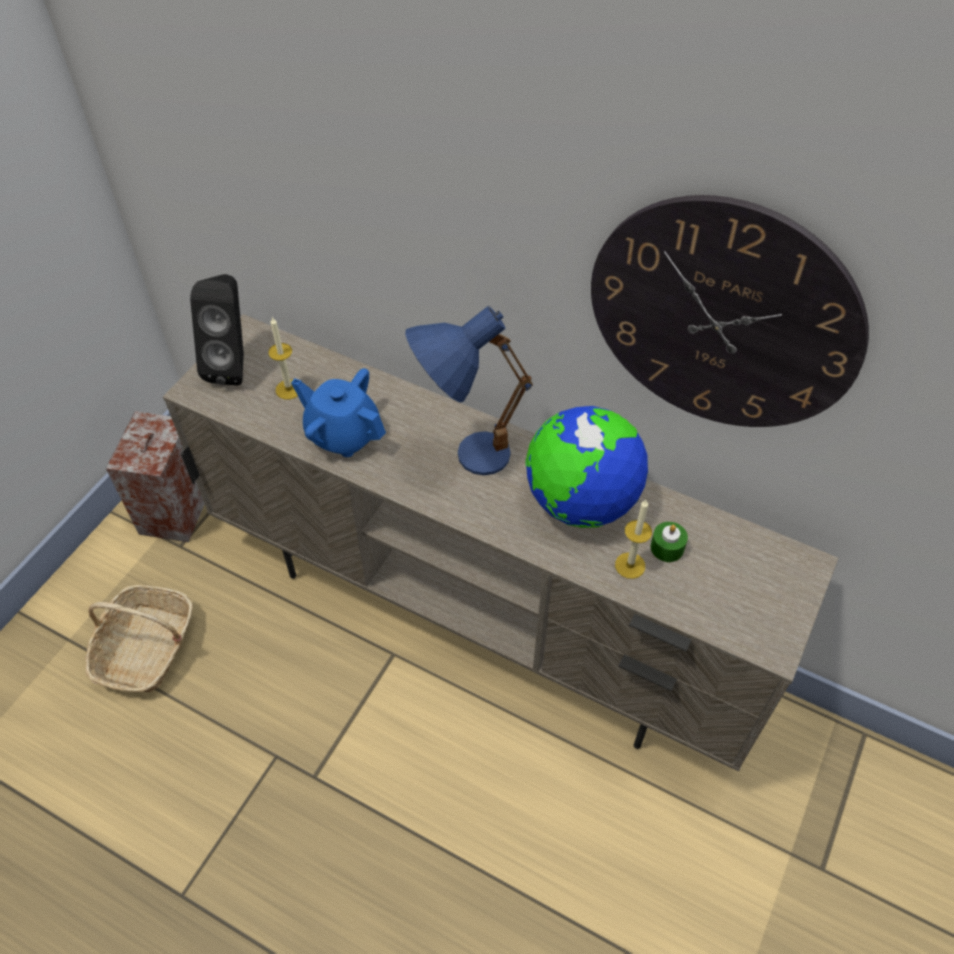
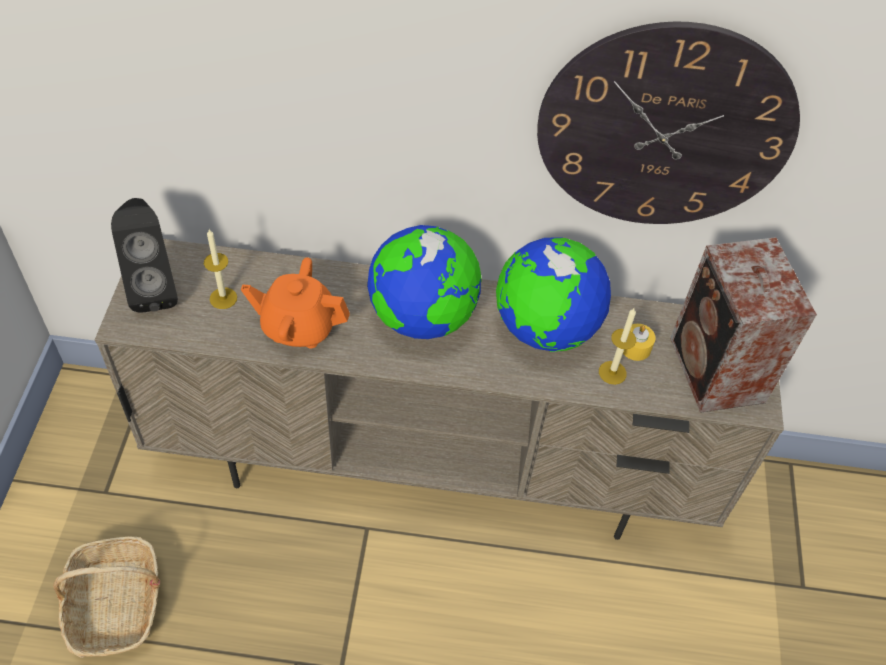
camera: 25 degrees left, 0 degrees up
speaker [106,411,205,542] -> speaker moved to [670,237,817,413]
blue teapot [291,368,386,457] -> orange teapot [241,257,350,348]
blue table lamp [405,306,533,475] -> globe [367,225,481,339]
green candle [650,522,688,562] -> yellow candle [623,324,656,361]

